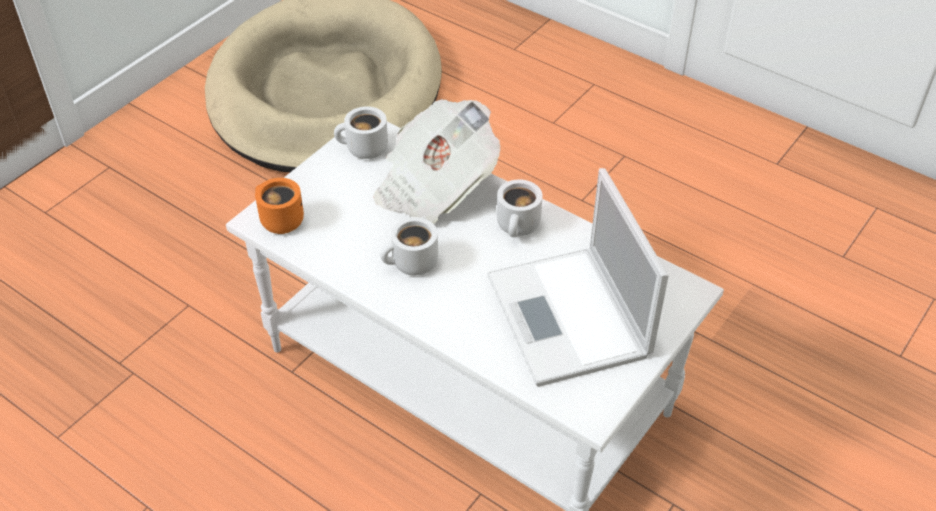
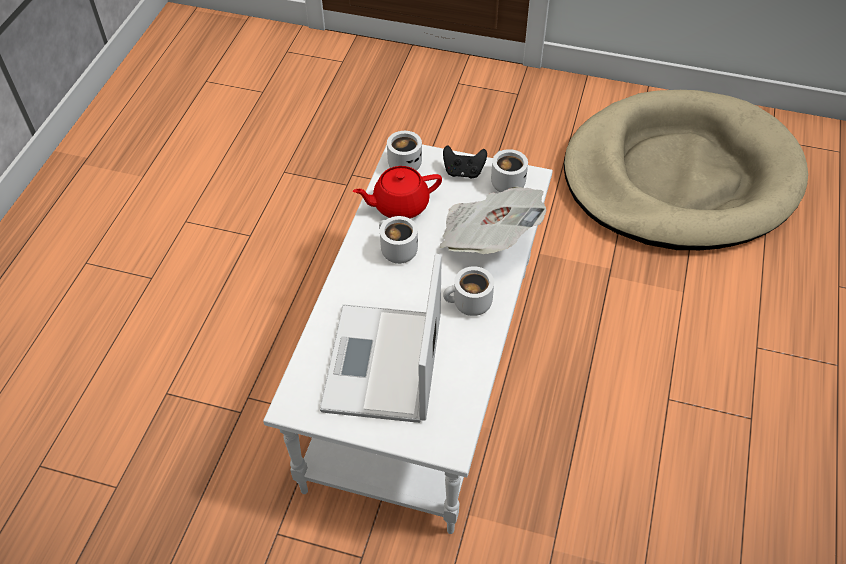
camera: 70 degrees right, 5 degrees up
orange mug [255,178,304,234] -> white mug [387,131,422,171]
laptop [487,168,669,387] -> laptop turned 45 degrees counterclockwise [320,254,442,423]
none -> red teapot [353,166,442,218]
none -> black game controller [443,145,487,178]

